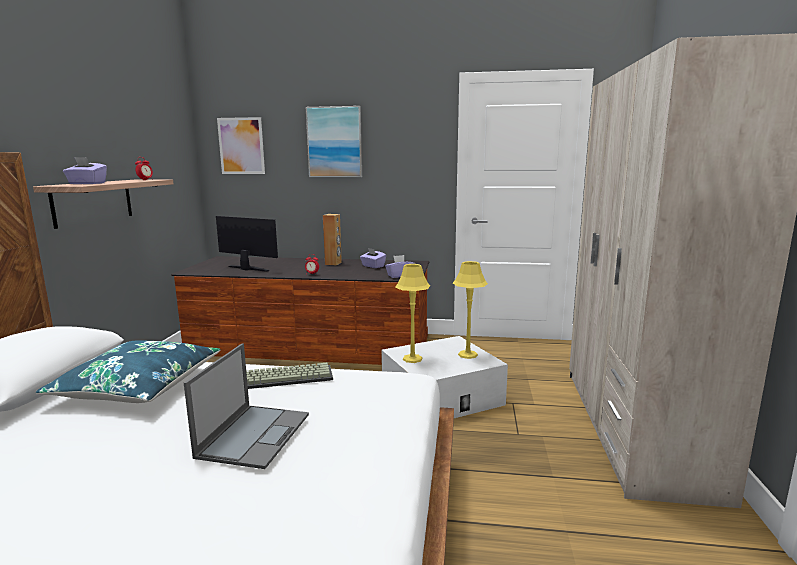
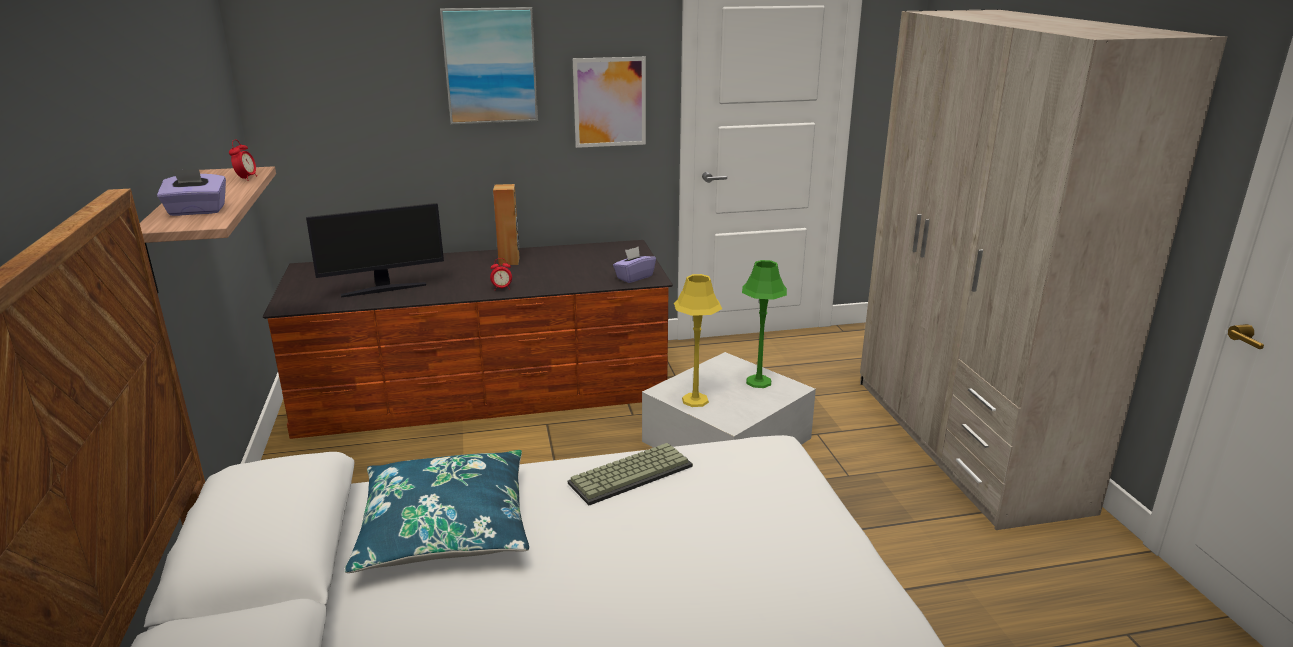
camera: 20 degrees left, 10 degrees up
laptop [184,343,309,469] -> none
monitor [216,216,278,272] -> monitor turned 150 degrees clockwise [306,203,444,297]
picture [217,117,265,174] -> picture moved to [573,57,646,148]
purple tissue box [360,248,386,268] -> none
yellow table lamp [453,261,488,359] -> green table lamp [742,260,787,388]

